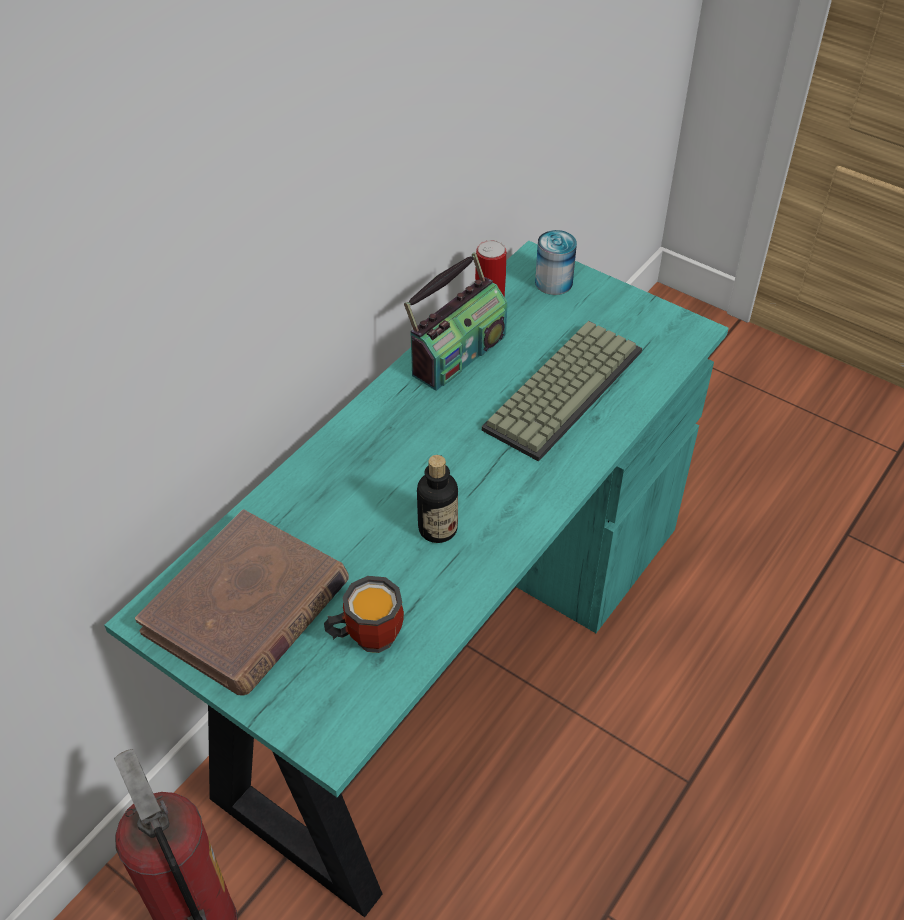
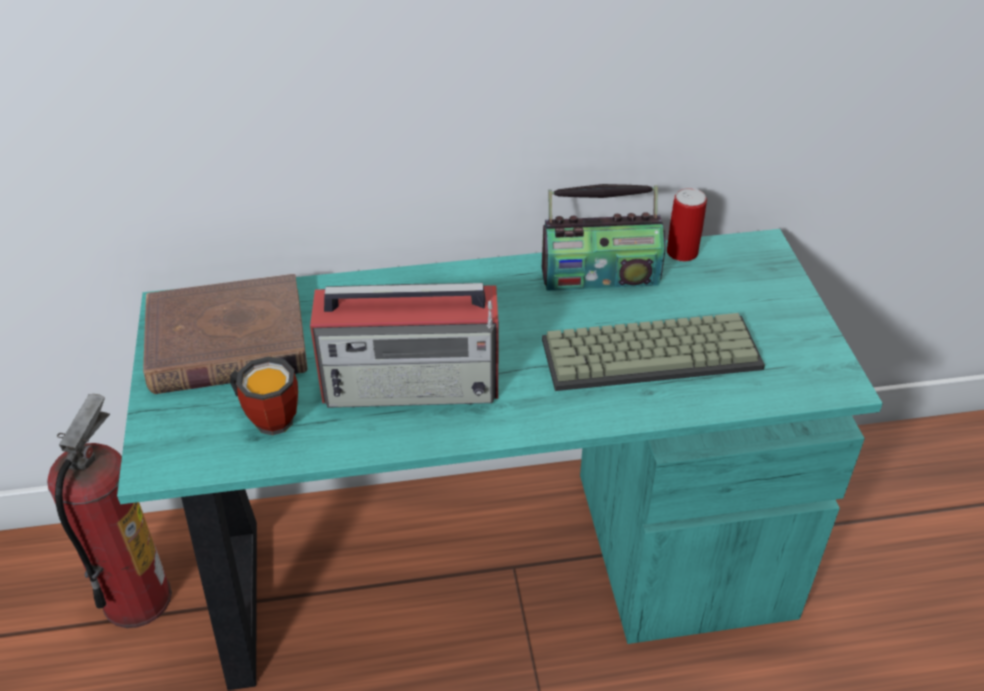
camera: 45 degrees right, 5 degrees down
bottle [417,455,458,543] -> radio [310,283,499,408]
can [535,230,577,295] -> none

